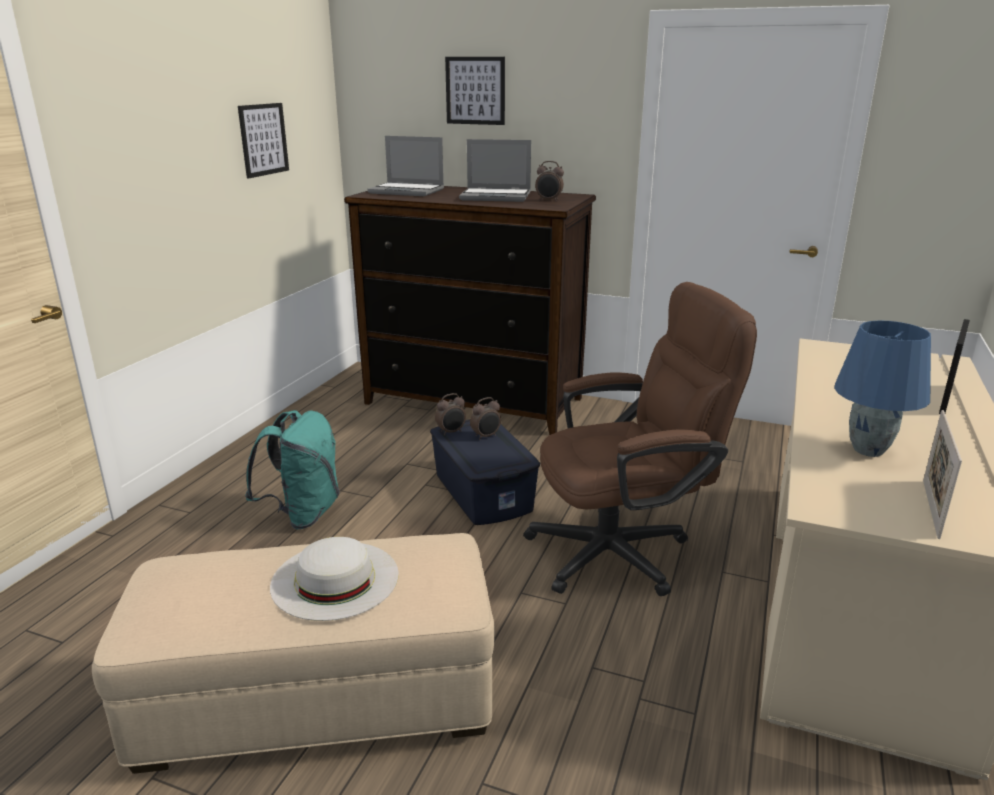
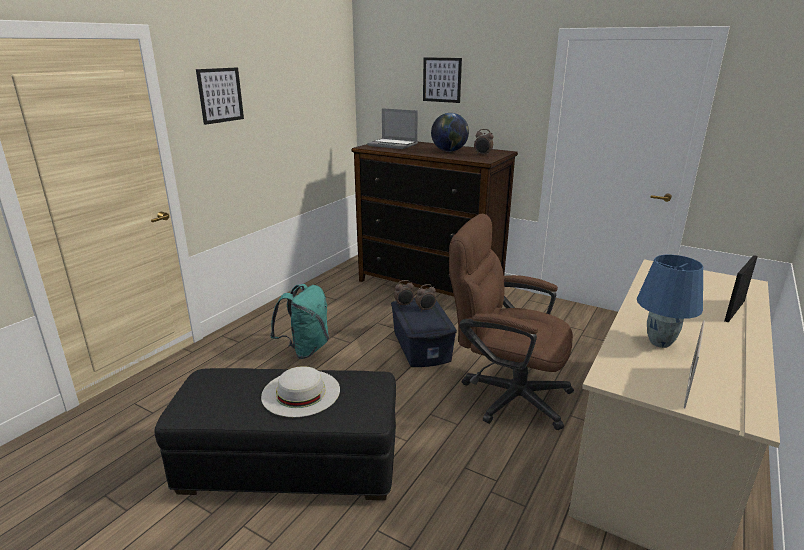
camera: 10 degrees right, 0 degrees up
beige ottoman [92,533,495,774] -> black ottoman [154,368,396,501]
picture [238,103,289,178] -> picture moved to [196,67,244,125]
laptop [459,139,531,202] -> globe [431,113,469,152]
brown office chair [523,282,757,596] -> brown office chair turned 150 degrees counterclockwise [449,214,574,430]

